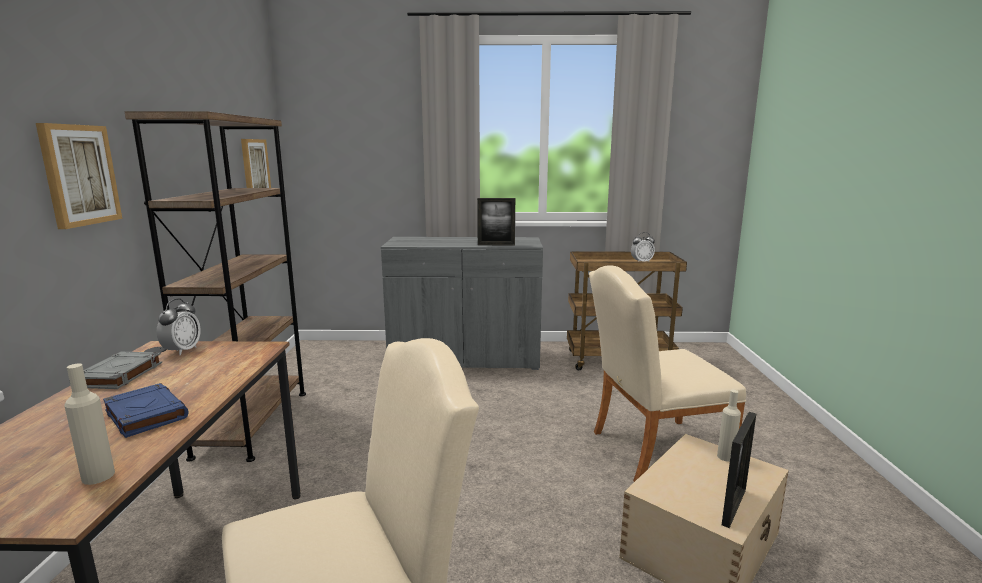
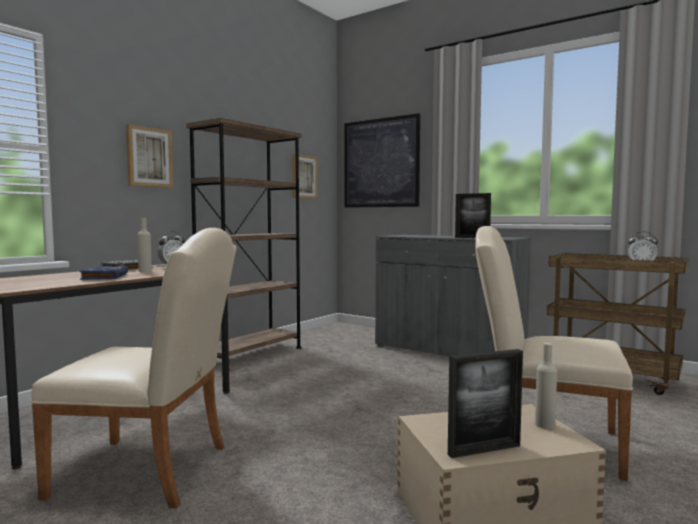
camera: 35 degrees right, 10 degrees down
beige bottle [64,364,115,485] -> beige bottle moved to [137,218,152,272]
none -> picture [345,113,420,208]

